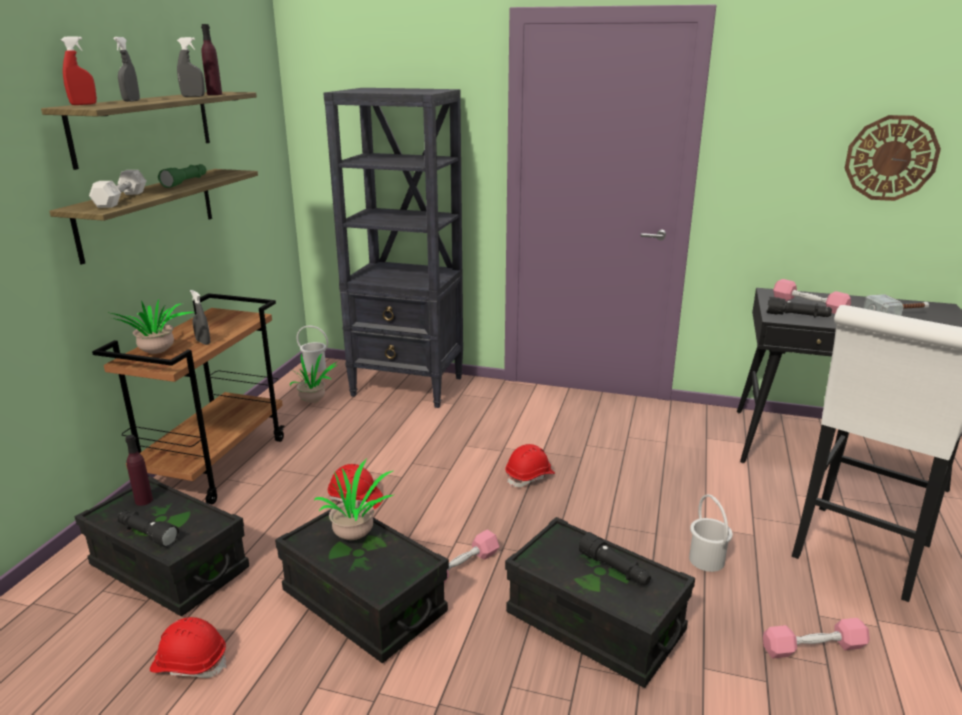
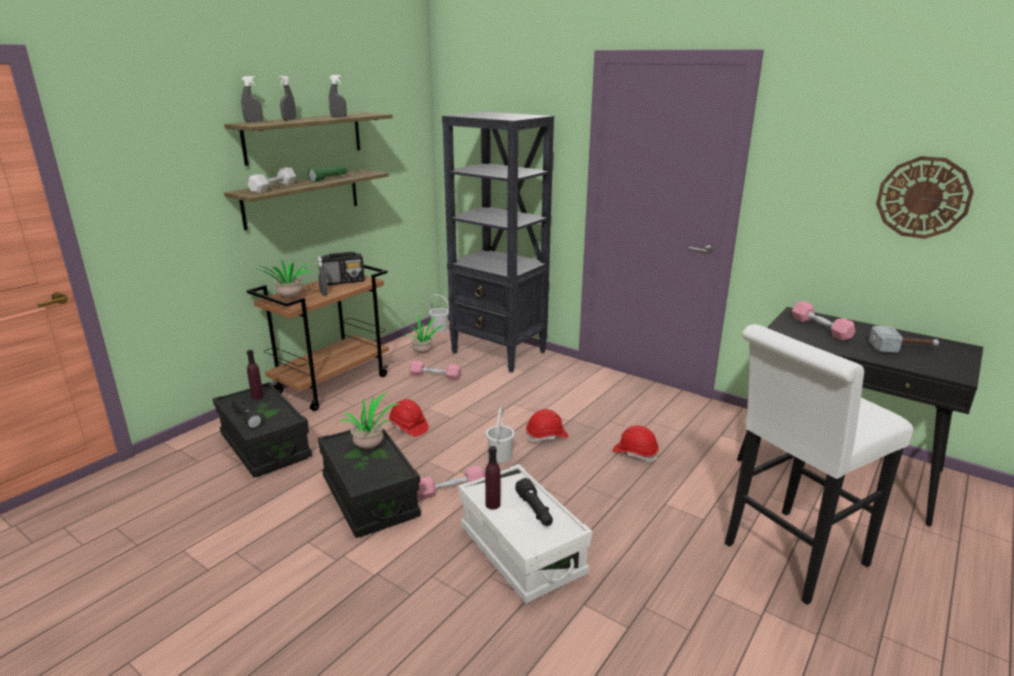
camera: 20 degrees right, 0 degrees up
red spray bottle [61,36,97,105] -> grey spray bottle [241,76,263,122]
red hard hat [150,617,227,678] -> red hard hat moved to [613,426,659,462]
purple bottle [201,24,222,95] -> purple bottle moved to [485,446,501,510]
black storage box [505,517,695,688] -> white storage box [458,464,592,604]
white bucket [689,494,733,572] -> white bucket moved to [486,407,515,463]
pink dumbbell [763,618,870,658] -> pink dumbbell moved to [409,361,461,380]
black flashlight [767,297,832,318] -> none
none -> radio [320,252,364,285]

